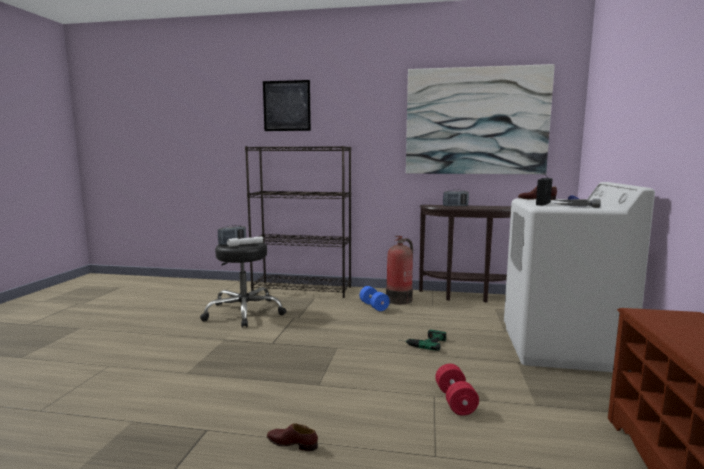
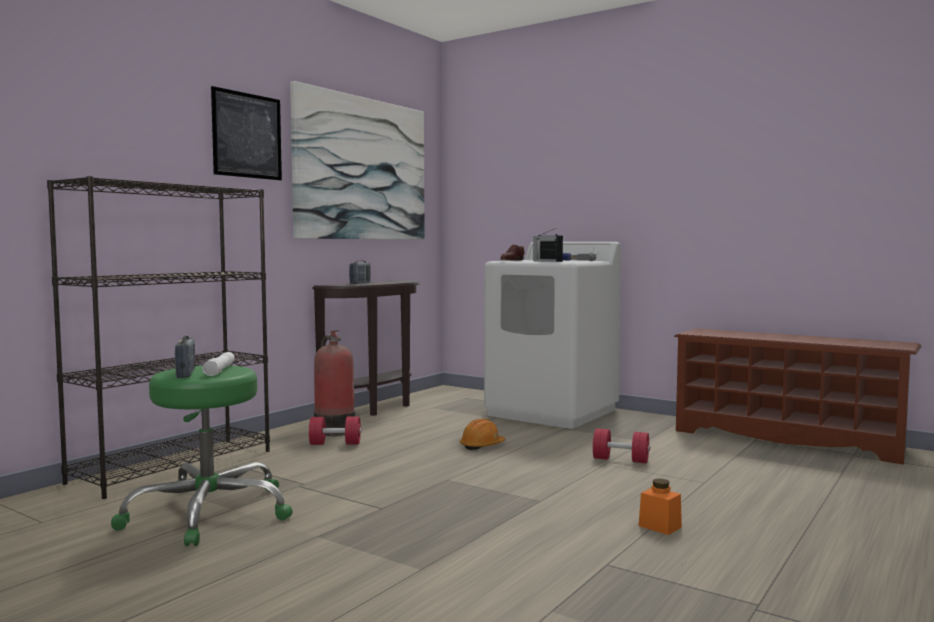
camera: 65 degrees left, 5 degrees down
black stool [200,242,286,328] -> green stool [111,365,293,546]
picture [263,80,311,131] -> picture moved to [211,86,282,180]
brown shoe [267,423,318,451] -> orange jar [639,479,682,535]
blue dumbbell [360,286,390,311] -> red dumbbell [309,416,362,445]
power drill [399,330,446,351] -> orange hard hat [460,419,505,450]

